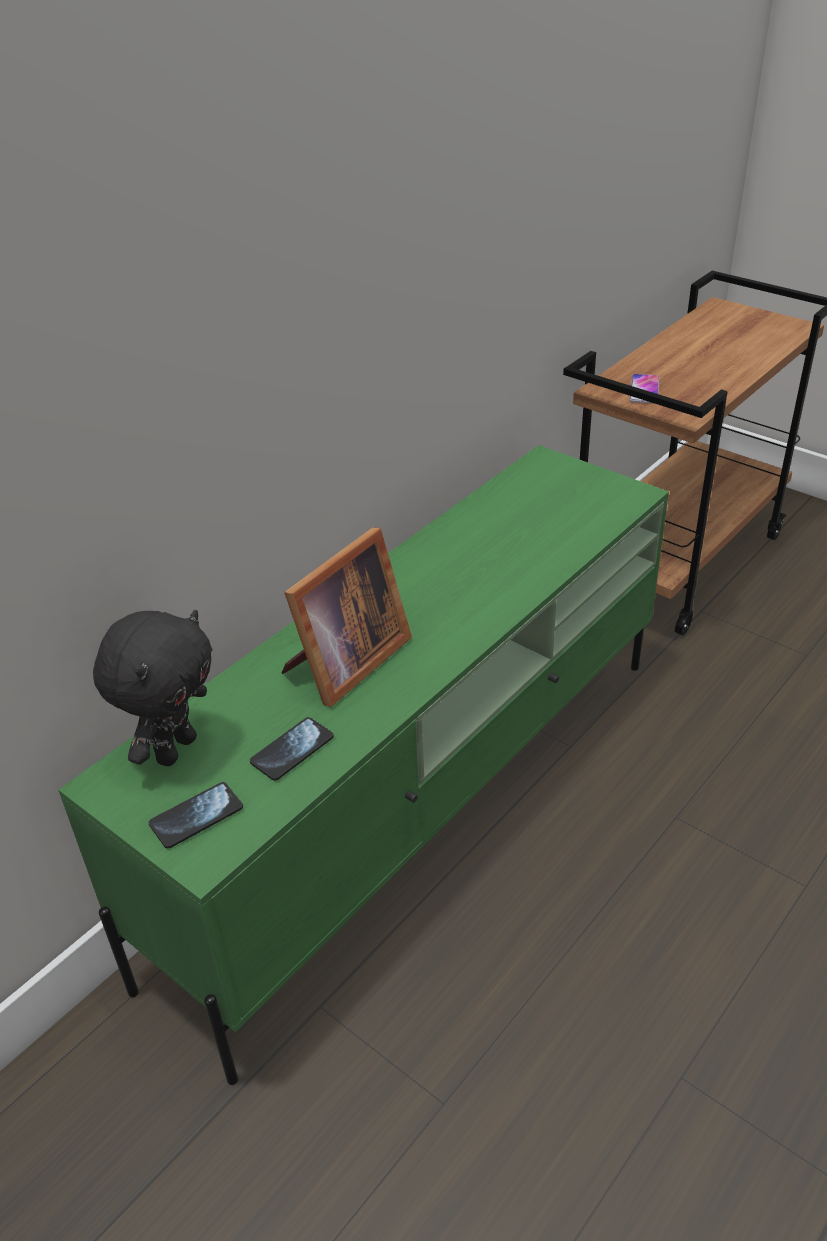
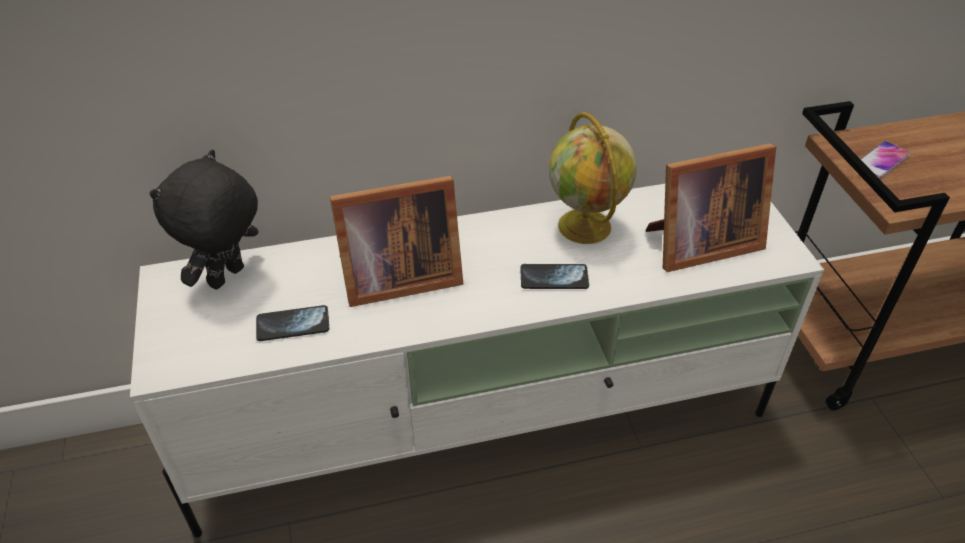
camera: 35 degrees right, 5 degrees up
green tv stand [58,445,669,1085] -> white tv stand [130,184,824,538]
black plush toy [93,610,212,766] -> black plush toy turned 150 degrees clockwise [149,149,259,290]
phone [149,782,243,849] -> phone moved to [520,264,589,289]
none -> globe [549,112,637,244]
none -> picture frame [646,143,776,272]

